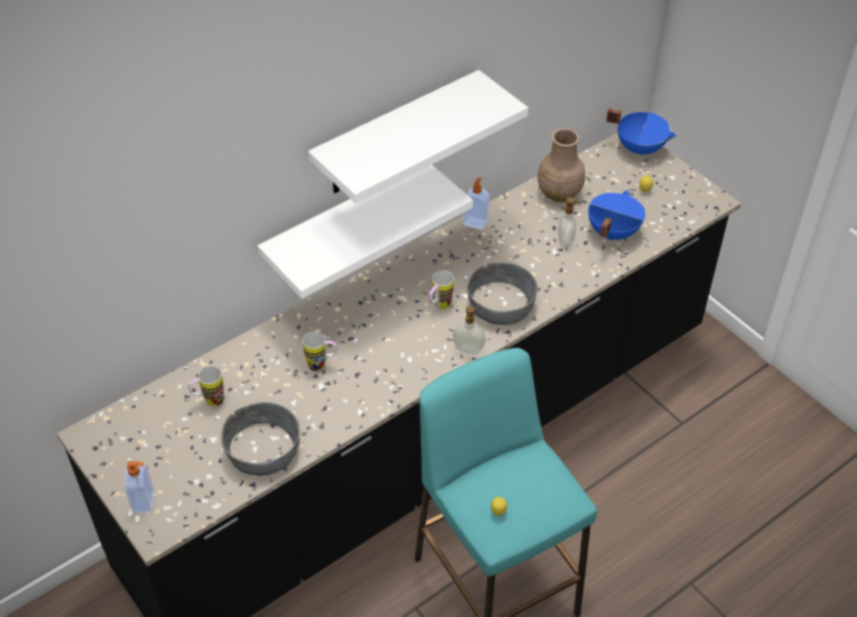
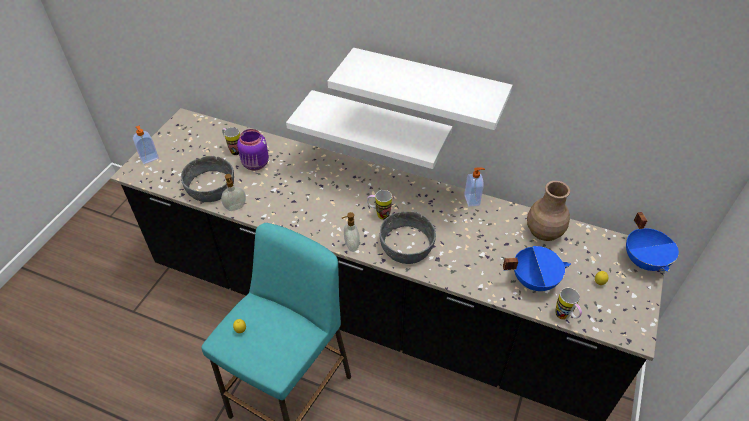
camera: 60 degrees right, 0 degrees up
mug [303,331,338,371] -> mug moved to [556,288,582,320]
soap dispenser [558,197,581,247] -> soap dispenser moved to [221,174,246,211]
none -> purple jar [237,129,269,171]

